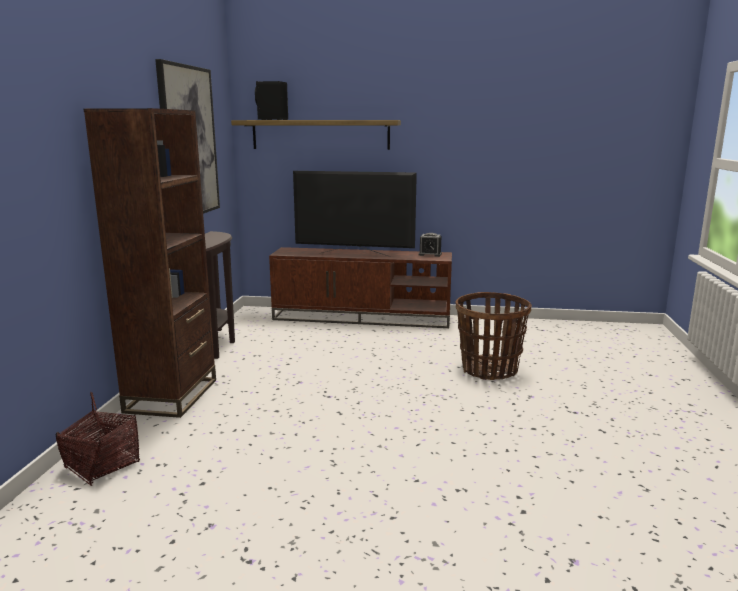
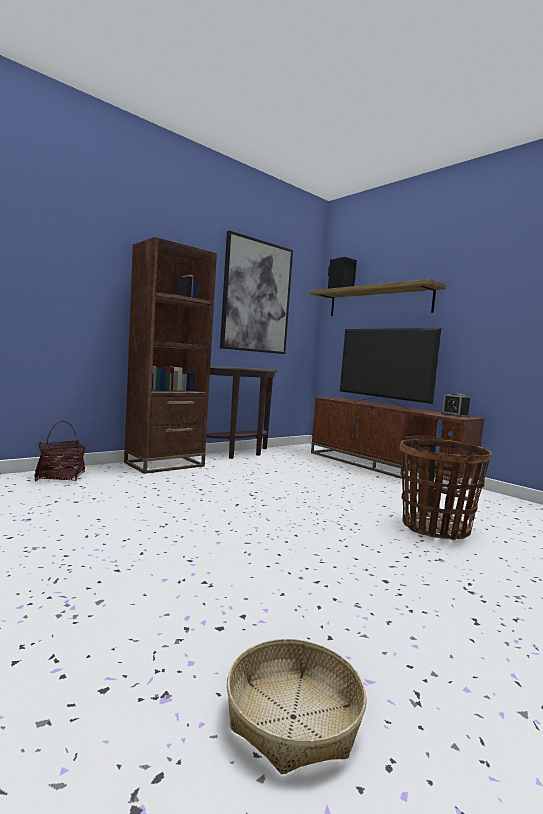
camera: 40 degrees right, 10 degrees down
none -> basket [227,639,367,774]

